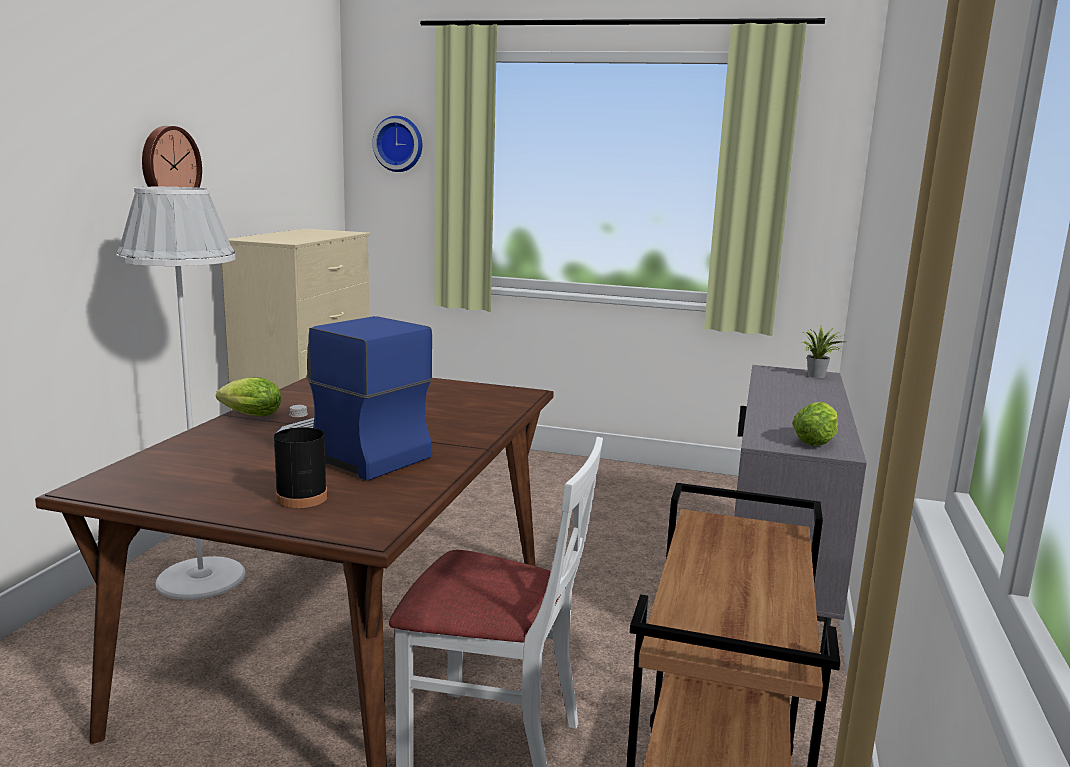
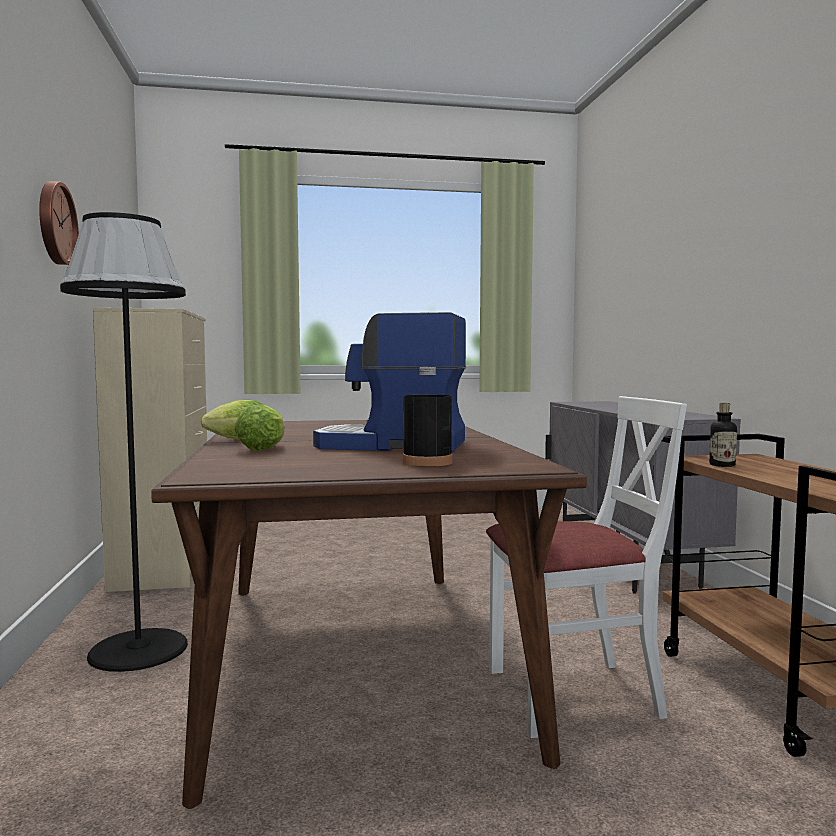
camera: 25 degrees left, 10 degrees down
white floor lamp [116,187,246,600] -> black floor lamp [60,212,188,672]
wall clock [372,116,422,172] -> none
lettuce [792,402,838,446] -> lettuce moved to [234,404,284,451]
potted plant [802,326,843,378] -> none
none -> bottle [709,403,737,467]

